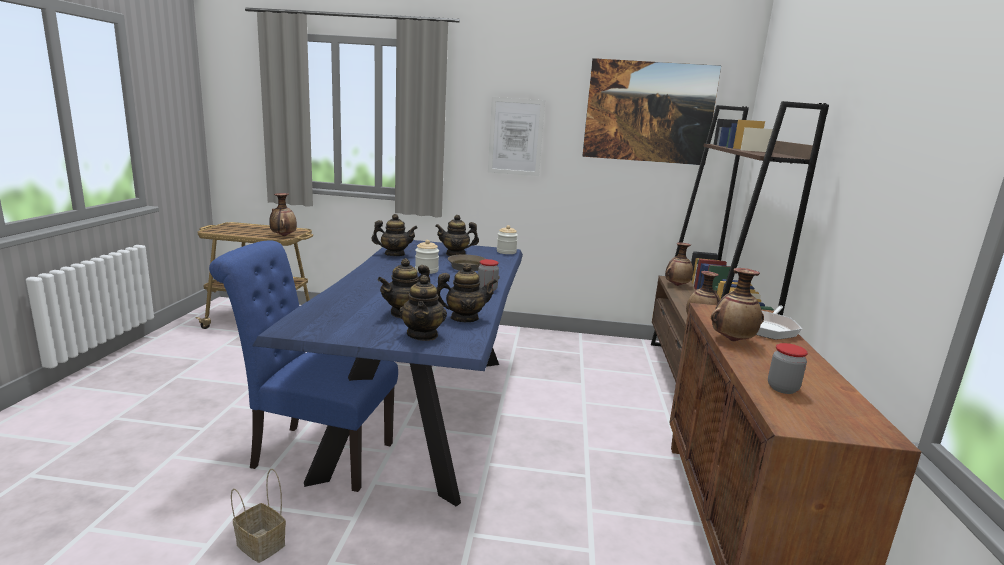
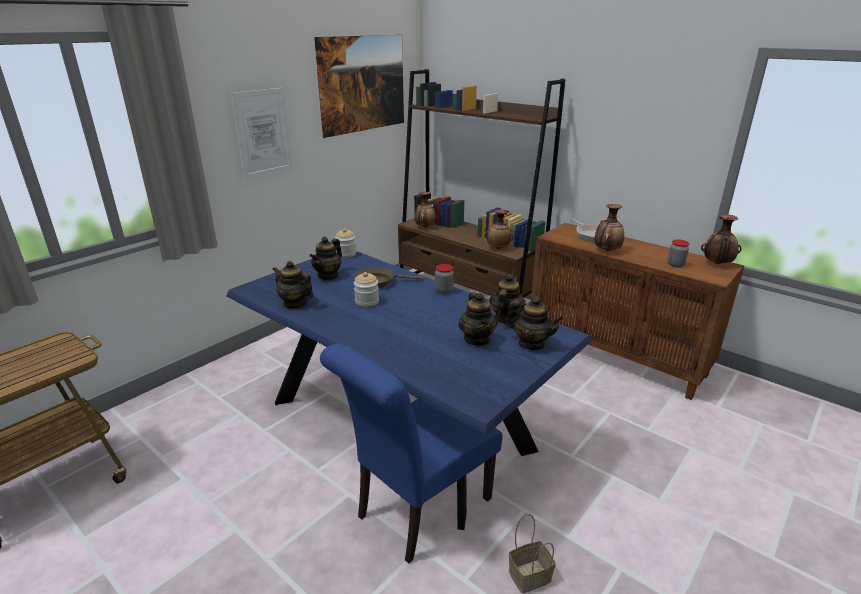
camera: 55 degrees left, 10 degrees up
vase [269,193,297,236] -> vase moved to [701,214,742,264]
teapot [371,214,418,256] -> teapot turned 90 degrees counterclockwise [272,261,313,309]

